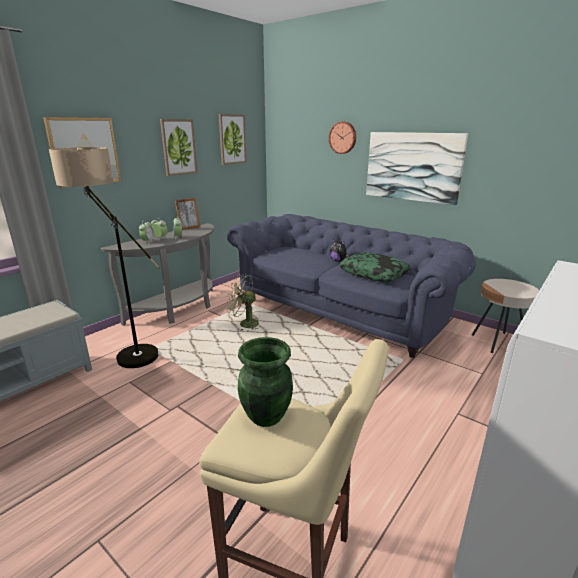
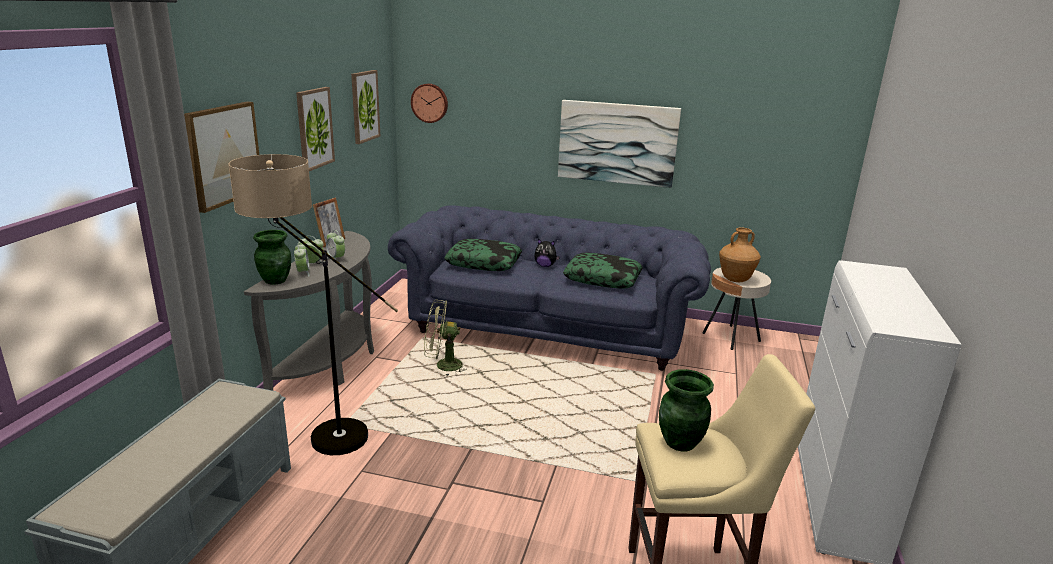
camera: 25 degrees left, 0 degrees up
wall clock [329,122,356,154] -> wall clock moved to [411,84,448,123]
none -> green vase [253,230,291,285]
none -> pillow [444,239,522,271]
none -> brown vase [719,227,761,282]

